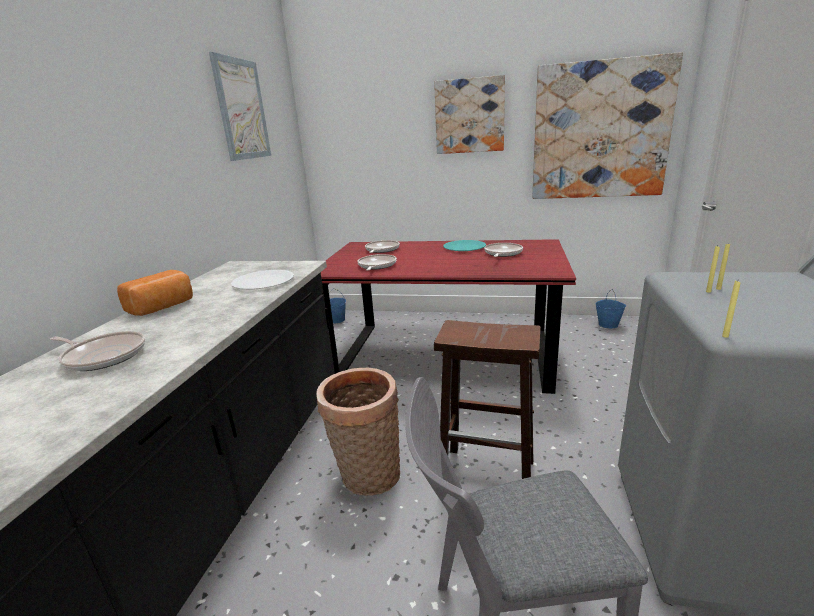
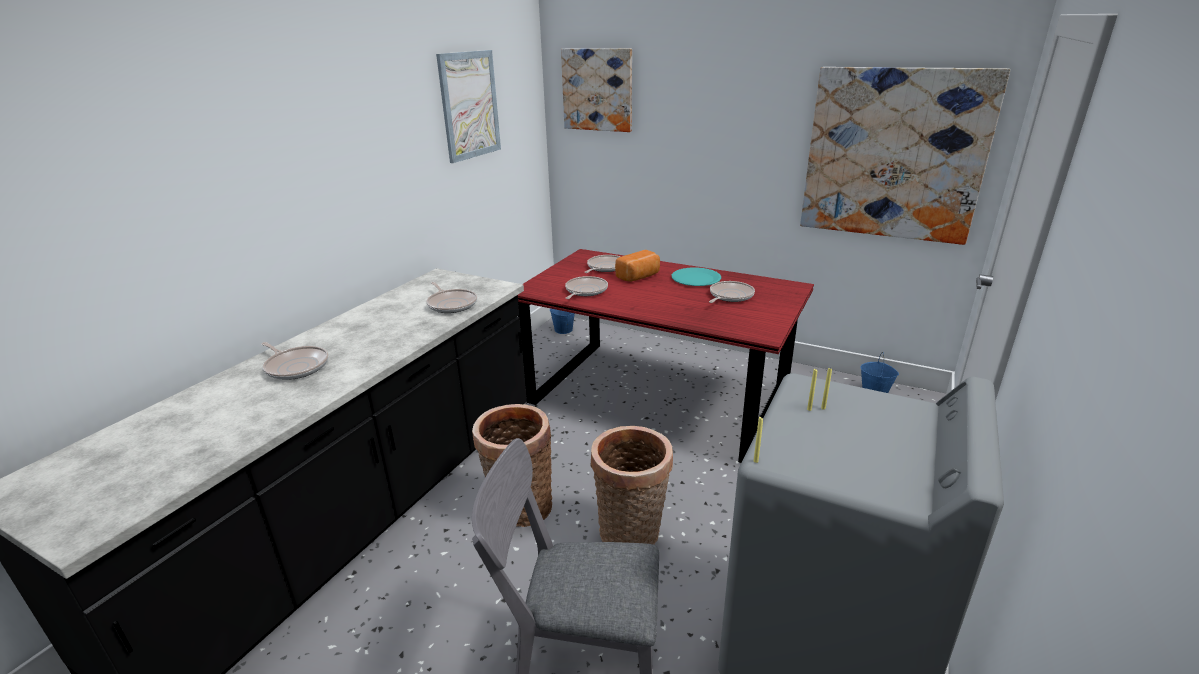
camera: 15 degrees right, 5 degrees up
bread [117,270,193,316] -> bread moved to [615,250,660,282]
white plate [231,270,294,290] -> frying pan [426,282,477,313]
picture [434,75,505,154] -> picture moved to [561,48,632,132]
brown stool [434,320,541,479] -> basket [591,426,673,545]

